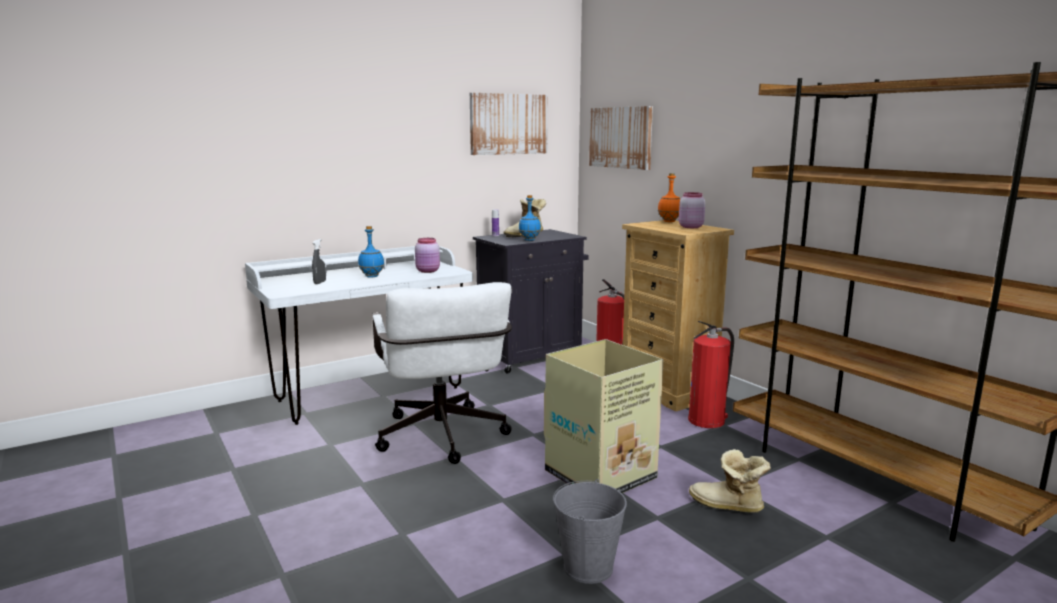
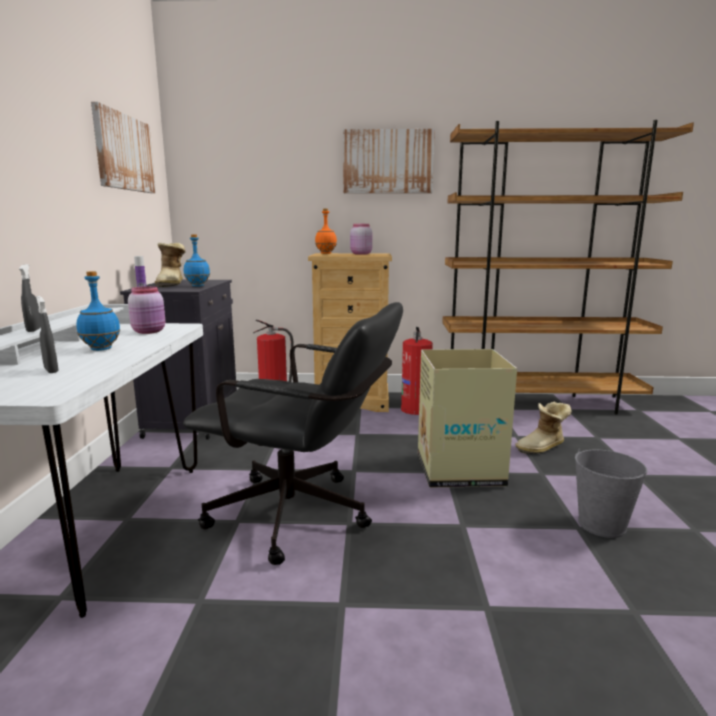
camera: 55 degrees left, 0 degrees up
white office chair [372,282,512,464] -> black office chair [183,302,403,565]
picture [589,106,653,170] -> picture moved to [343,129,435,193]
none -> grey spray bottle [19,264,41,332]

